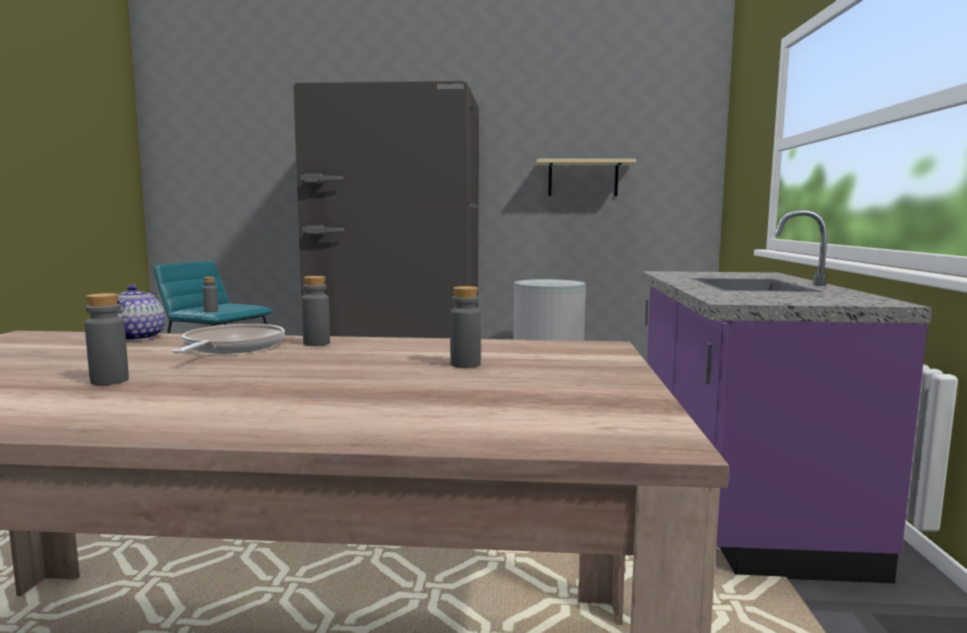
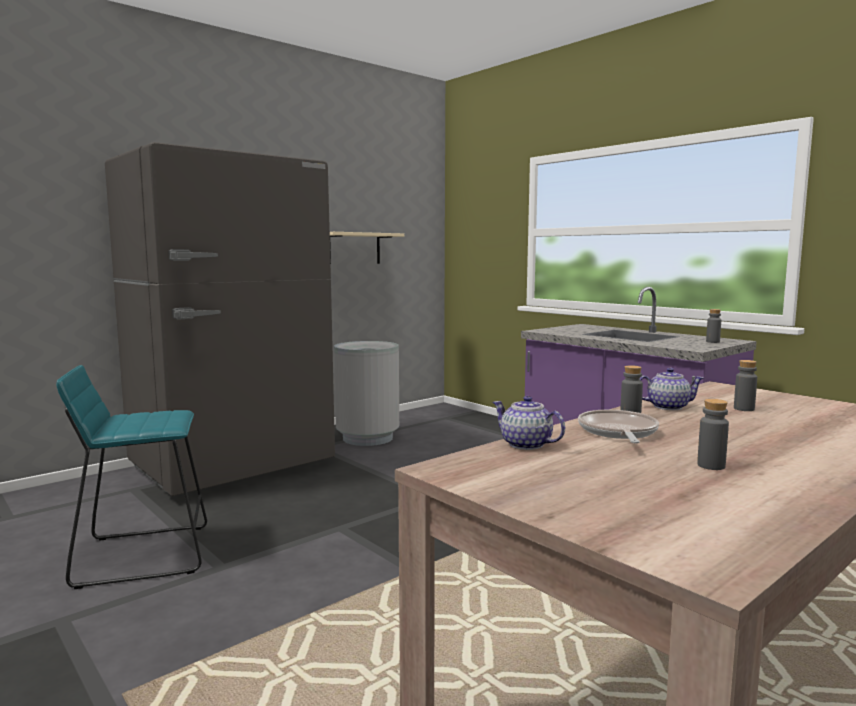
camera: 45 degrees left, 0 degrees up
frying pan [173,324,285,354] -> frying pan turned 45 degrees clockwise [578,410,659,443]
grey bottle [203,277,218,312] -> grey bottle moved to [706,309,721,343]
none -> teapot [640,368,704,410]

